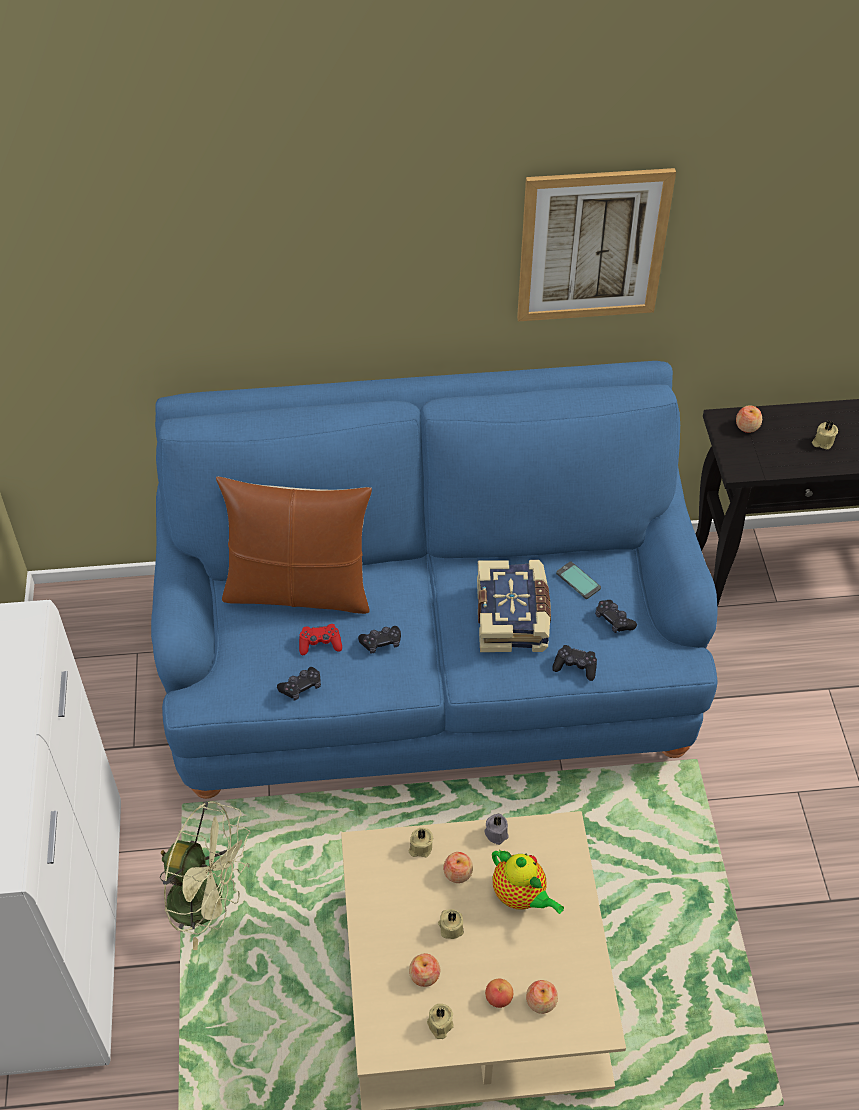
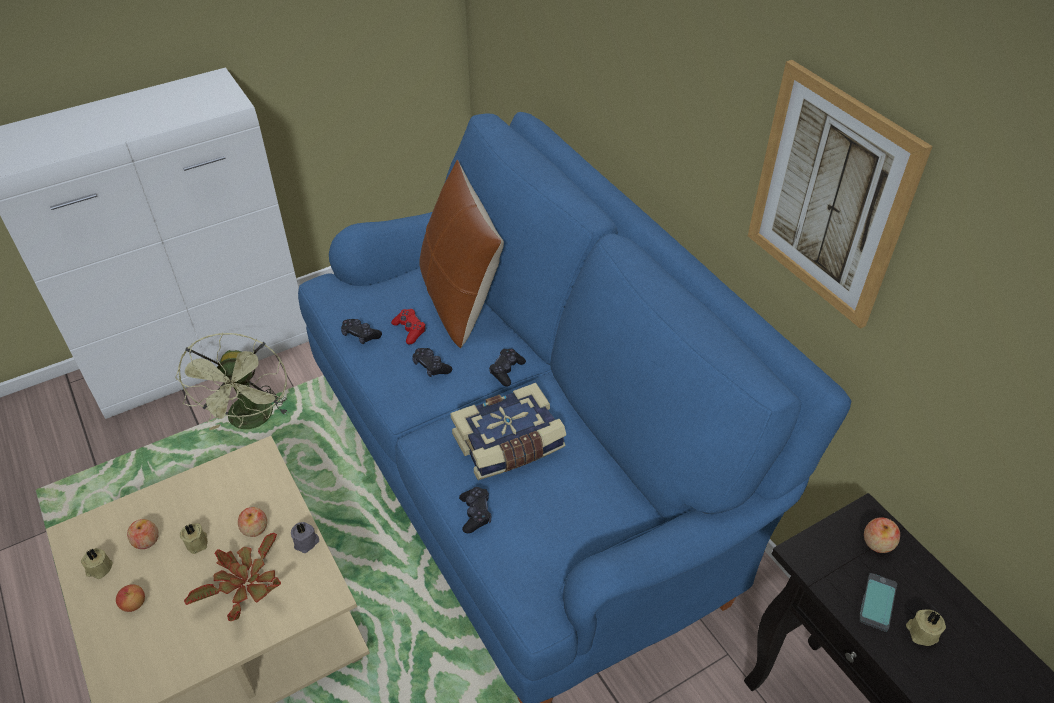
camera: 65 degrees right, 5 degrees down
beige candle [409,828,433,857] -> none
teapot [492,850,564,914] -> potted plant [184,533,281,621]
apple [526,980,558,1014] -> none
phone [556,562,601,599] -> phone moved to [859,573,897,632]
black game controller [595,600,637,633] -> black game controller moved to [489,349,526,386]

